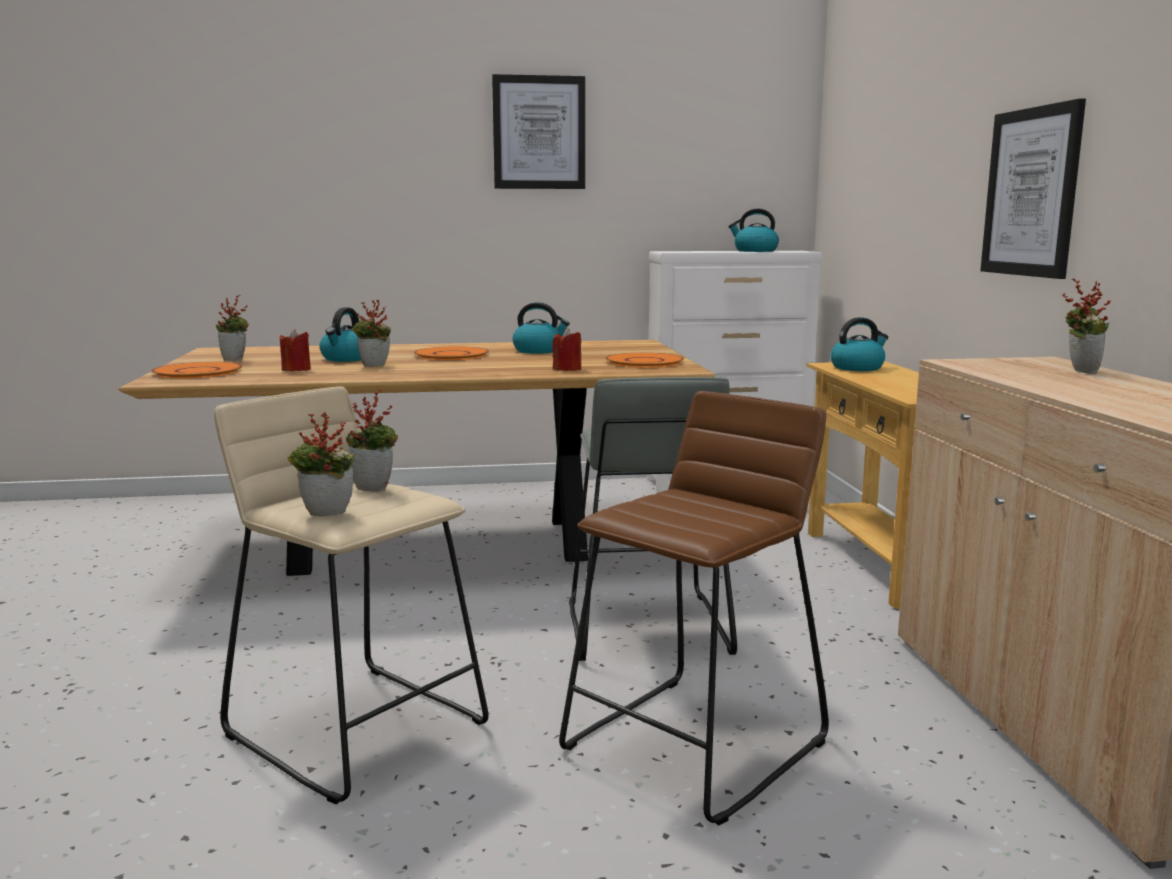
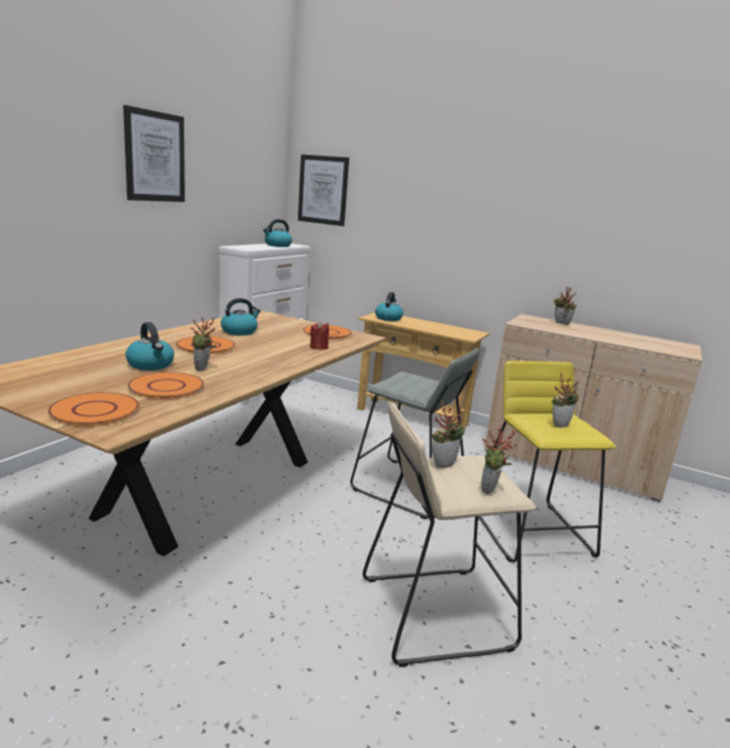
camera: 55 degrees left, 5 degrees up
potted plant [216,294,249,361] -> potted plant moved to [552,373,579,428]
red candle [280,329,311,371] -> orange plate [128,372,204,399]
brown stool [559,391,829,826] -> yellow stool [478,361,616,562]
picture [980,98,1086,279] -> picture moved to [298,154,349,226]

